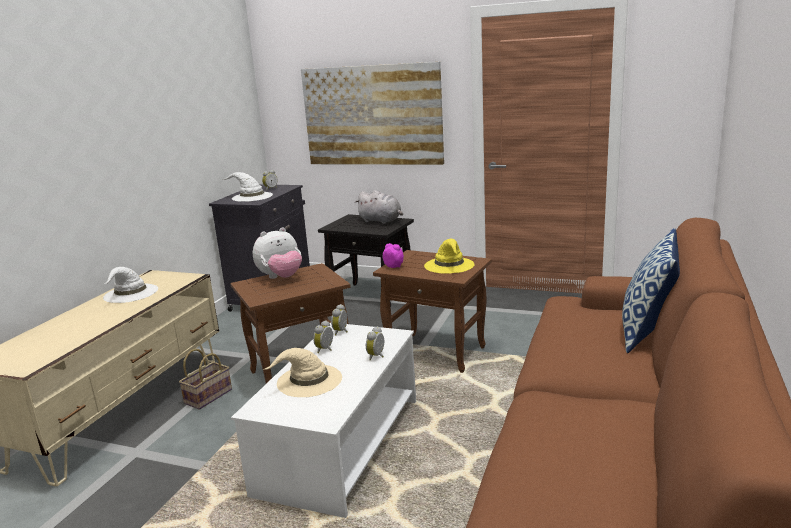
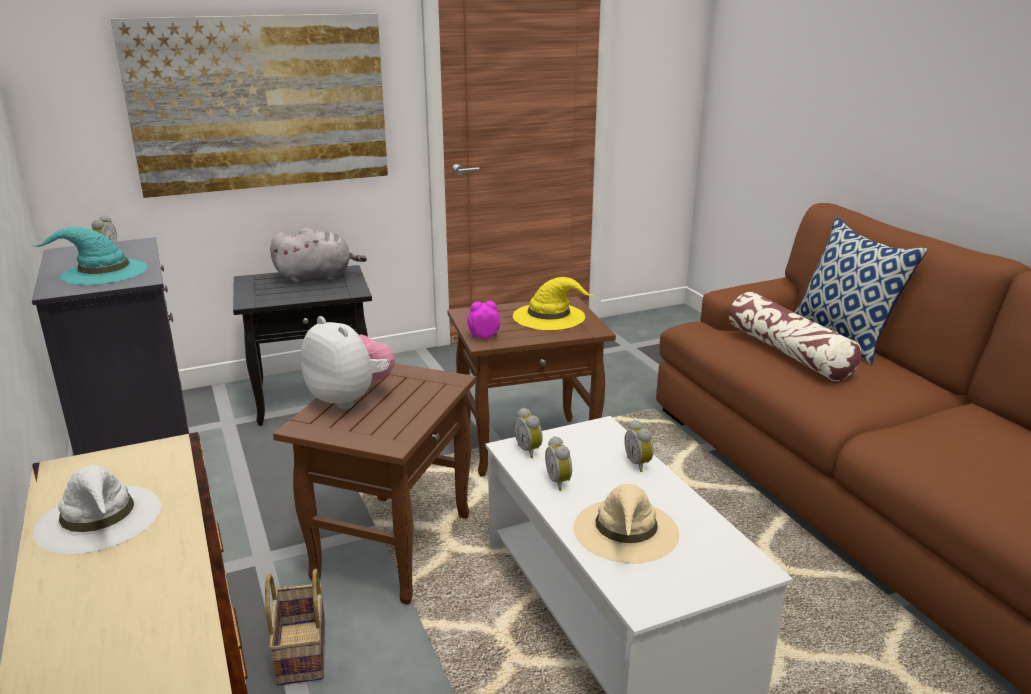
camera: 45 degrees left, 5 degrees up
white hat [223,172,273,202] -> turquoise hat [31,227,147,285]
plush toy [253,227,302,279] -> plush toy turned 60 degrees counterclockwise [301,316,395,409]
none -> pillow [729,292,862,381]

